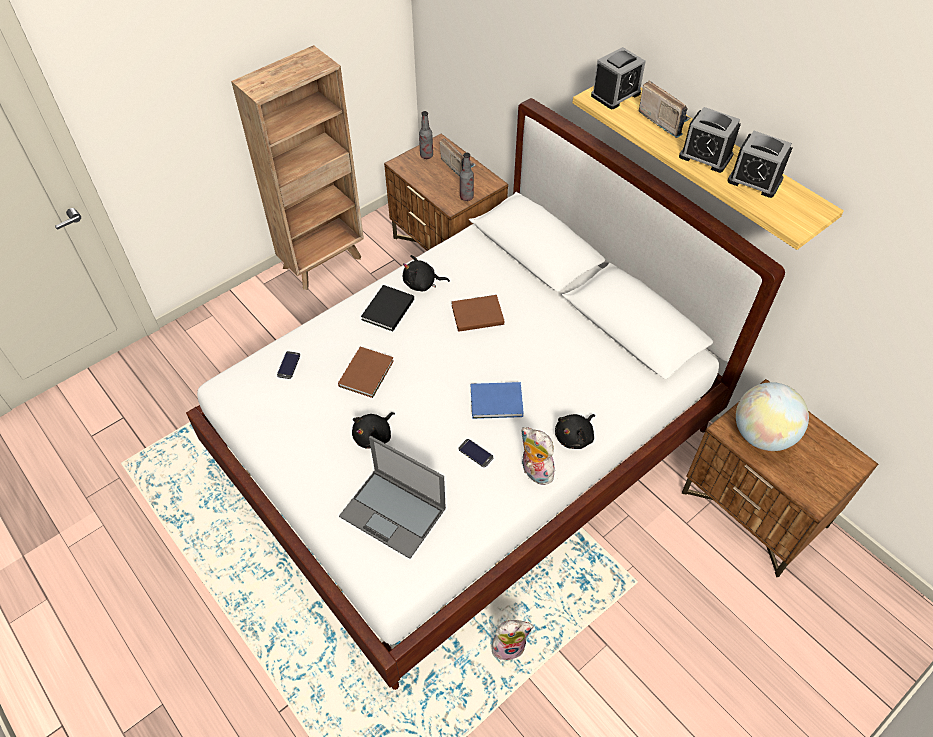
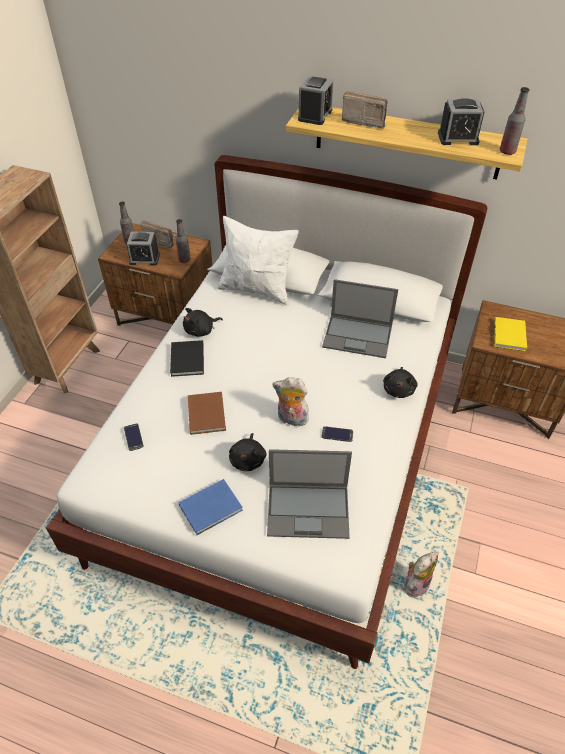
camera: 30 degrees left, 5 degrees down
brown book [451,295,504,332] -> none
blue book [471,382,524,419] -> blue book moved to [178,479,243,535]
plush toy [522,427,558,485] -> plush toy moved to [272,377,309,426]
alarm clock [679,107,741,173] -> alarm clock moved to [126,232,160,265]
globe [736,382,809,451] -> yellow book [494,317,527,351]
none -> white pillow [217,216,299,306]
none -> laptop [322,279,398,358]
none -> bottle [500,87,530,155]

